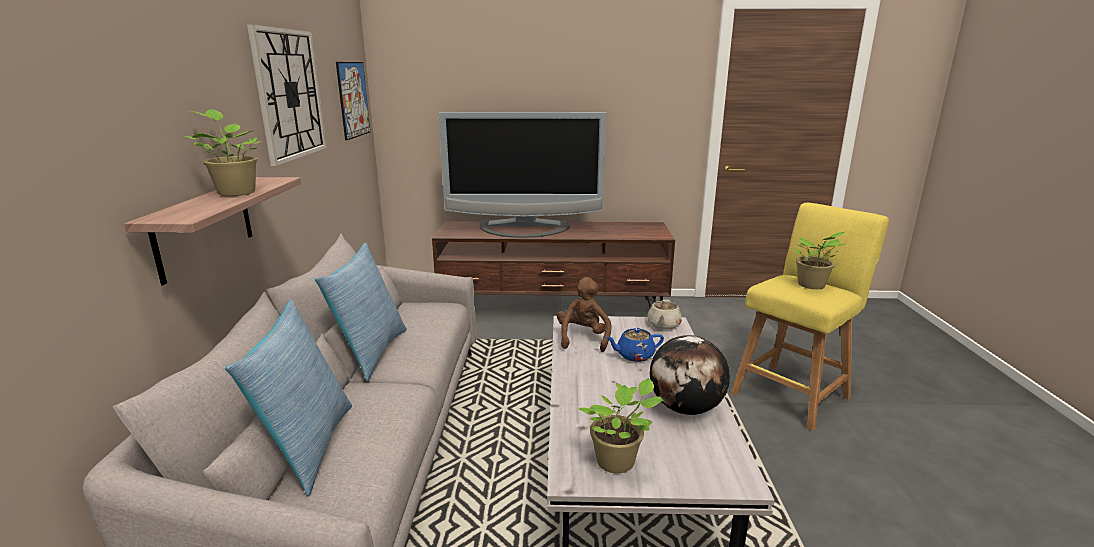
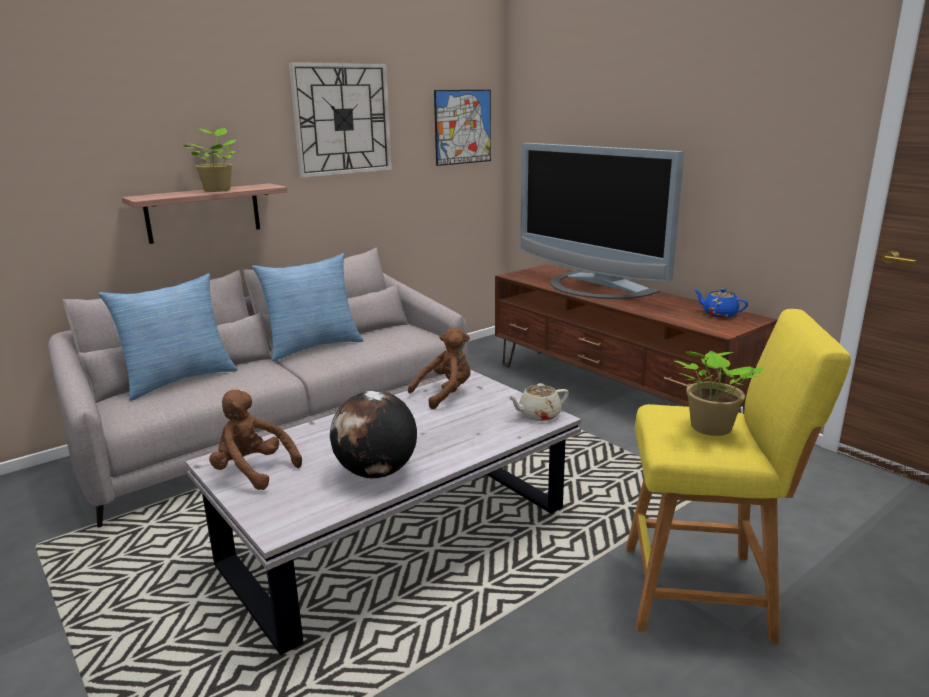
camera: 50 degrees right, 0 degrees up
potted plant [578,378,664,474] -> brown plush toy [209,390,302,490]
blue teapot [605,328,664,362] -> blue teapot moved to [694,288,748,318]

